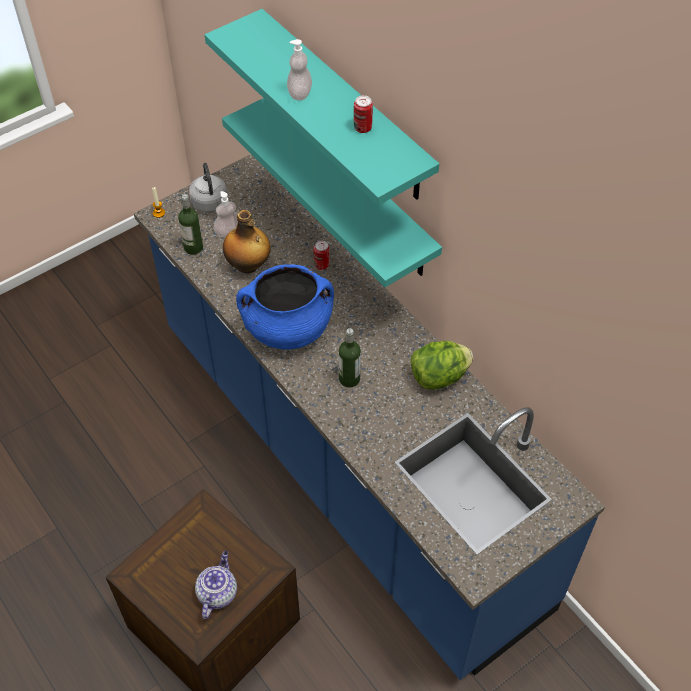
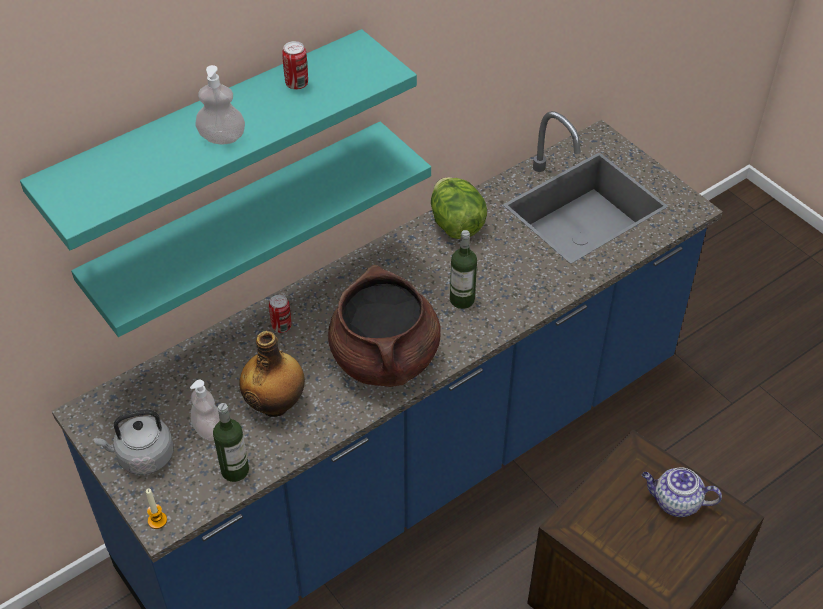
camera: 90 degrees left, 5 degrees down
blue cooking pot [236,264,334,350] -> brown cooking pot [328,265,440,387]

